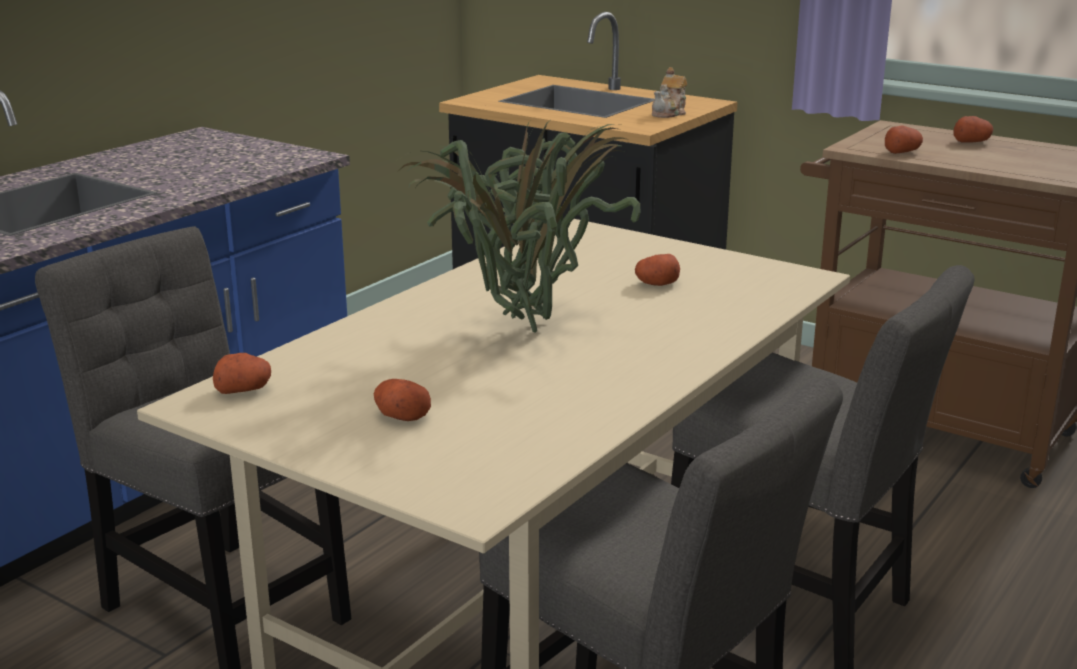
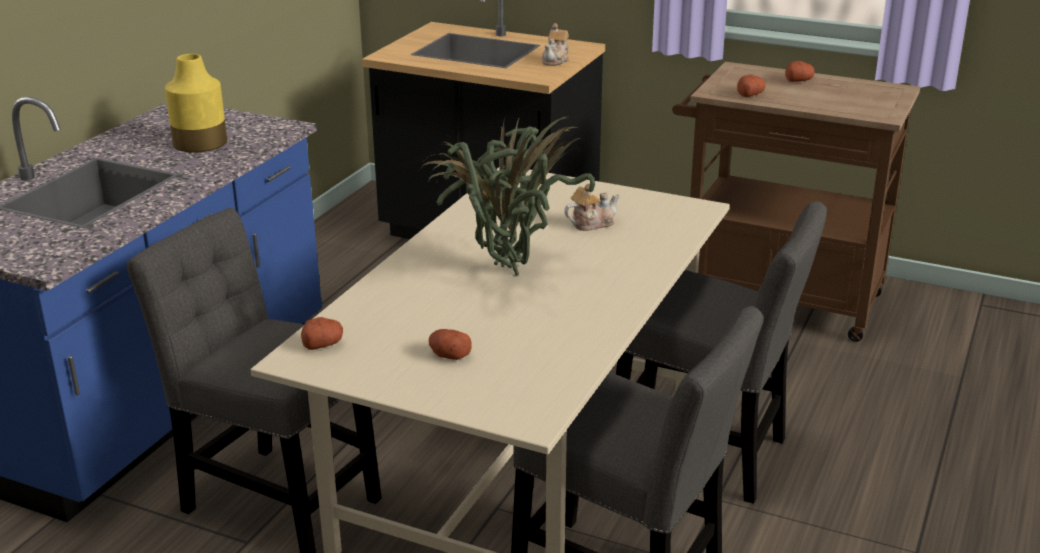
camera: 10 degrees left, 5 degrees up
potato [635,254,680,286] -> teapot [564,184,620,231]
none -> yellow vase [165,54,227,152]

